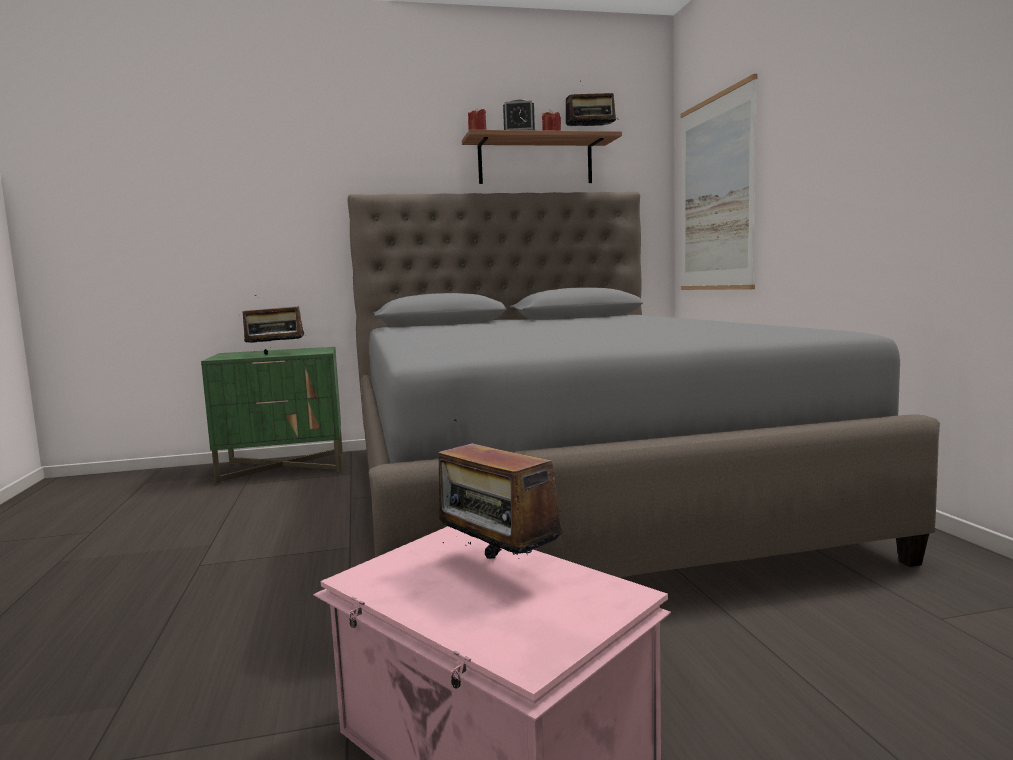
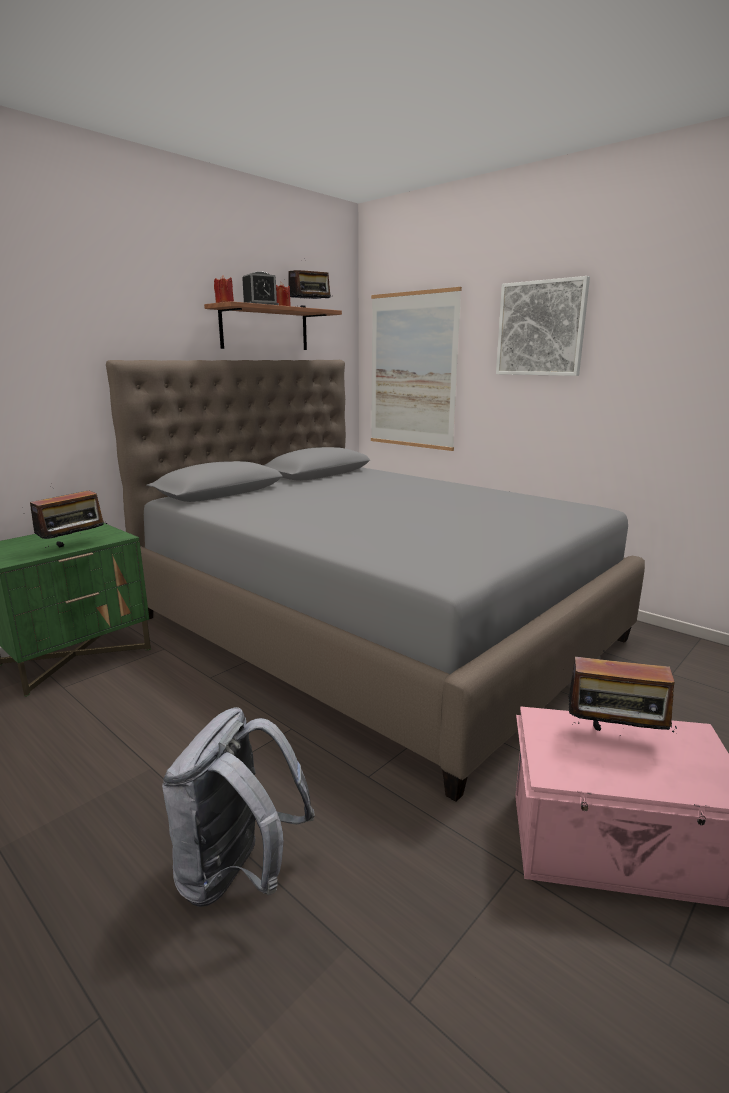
camera: 35 degrees left, 10 degrees up
none -> grey backpack [162,707,315,907]
none -> picture [496,276,590,376]

